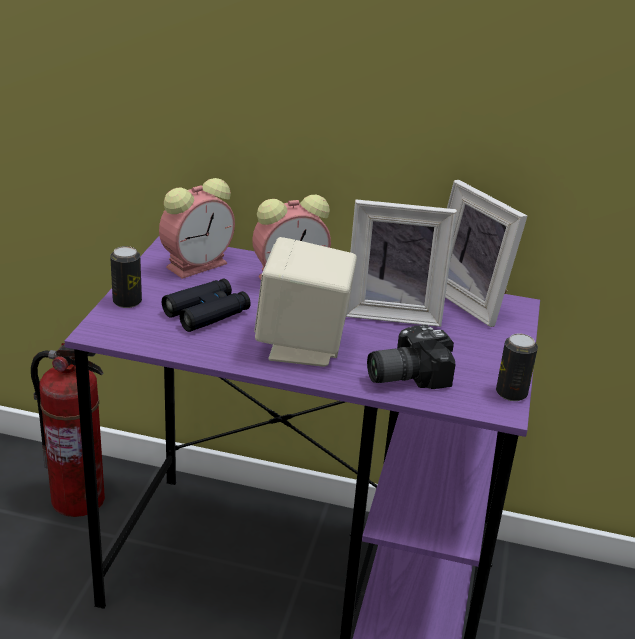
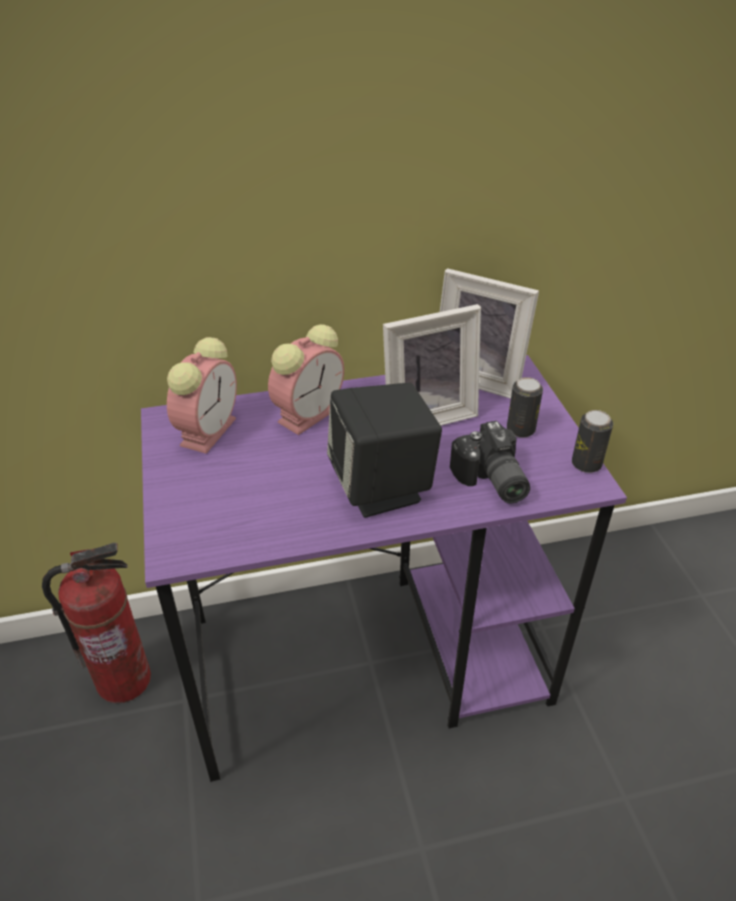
camera: 25 degrees left, 10 degrees up
can [110,246,142,308] -> can moved to [507,377,543,438]
black binoculars [162,279,251,332] -> none
beige speaker [254,237,357,367] -> black speaker [327,383,442,518]
camera [367,325,456,389] -> camera turned 60 degrees counterclockwise [450,421,530,503]

